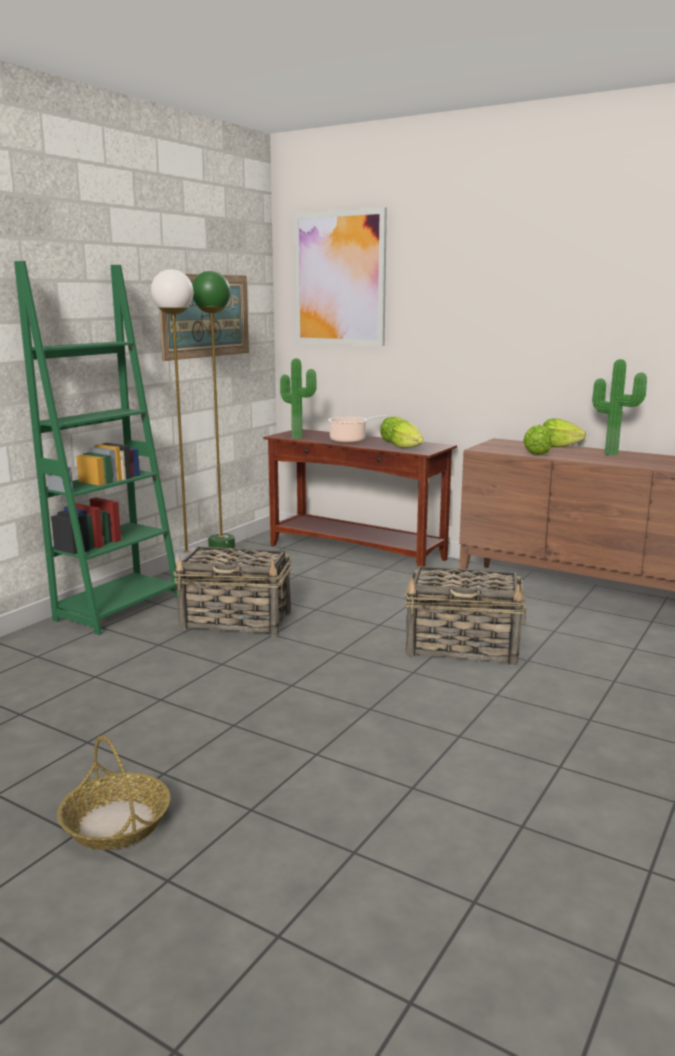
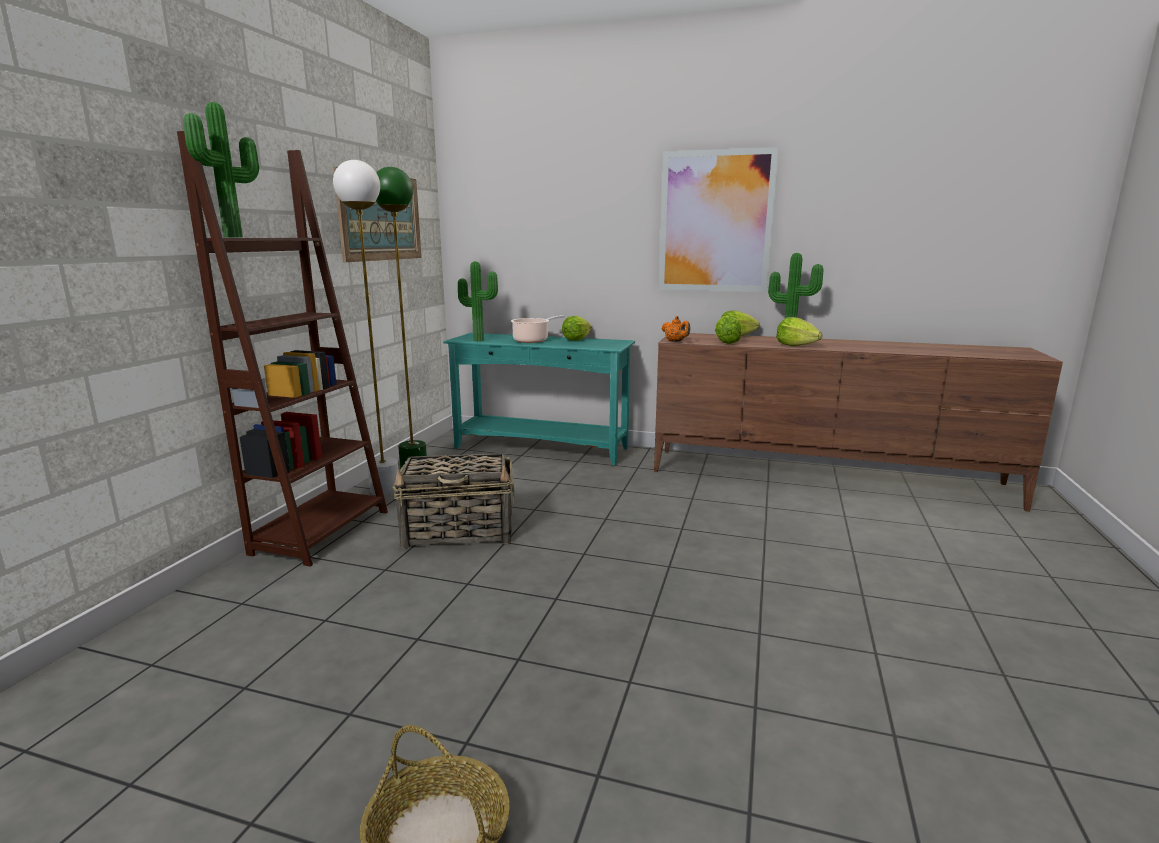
camera: 15 degrees left, 0 degrees up
green bookcase [14,261,177,635] -> brown bookcase [177,131,388,567]
brown console table [263,429,457,568] -> turquoise console table [443,333,635,466]
picture [294,207,387,346] -> picture moved to [658,147,779,292]
lettuce [391,421,423,449] -> lettuce moved to [776,317,822,346]
basket [405,566,526,666] -> none
none -> potted plant [183,102,259,237]
none -> orange teapot [661,316,690,342]

